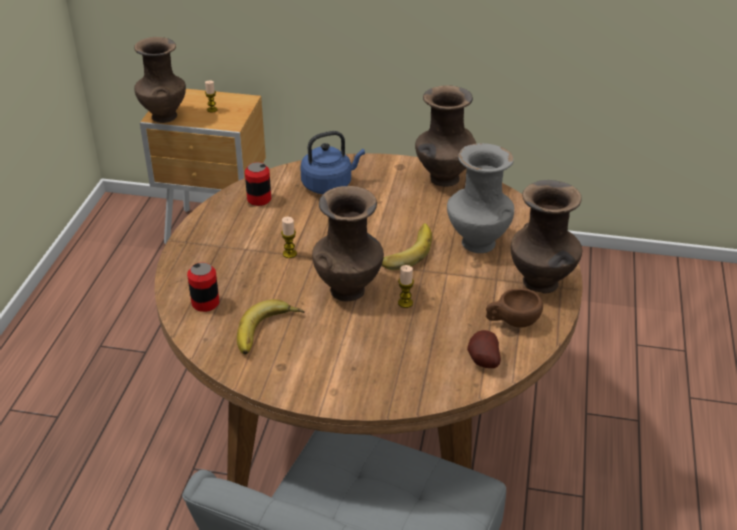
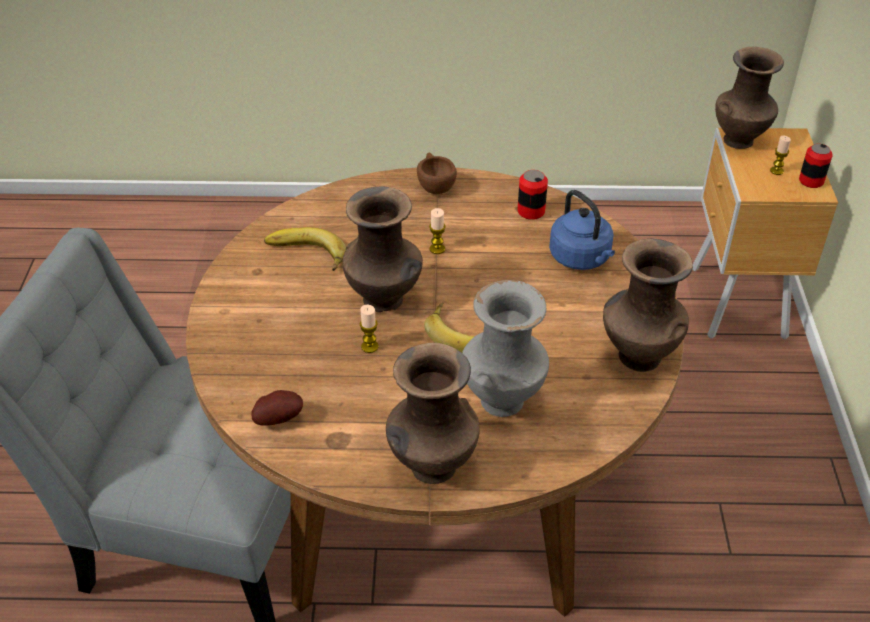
camera: 80 degrees right, 5 degrees up
can [187,262,219,312] -> can moved to [799,144,833,188]
brown cup [486,289,543,328] -> brown cup moved to [417,153,457,194]

